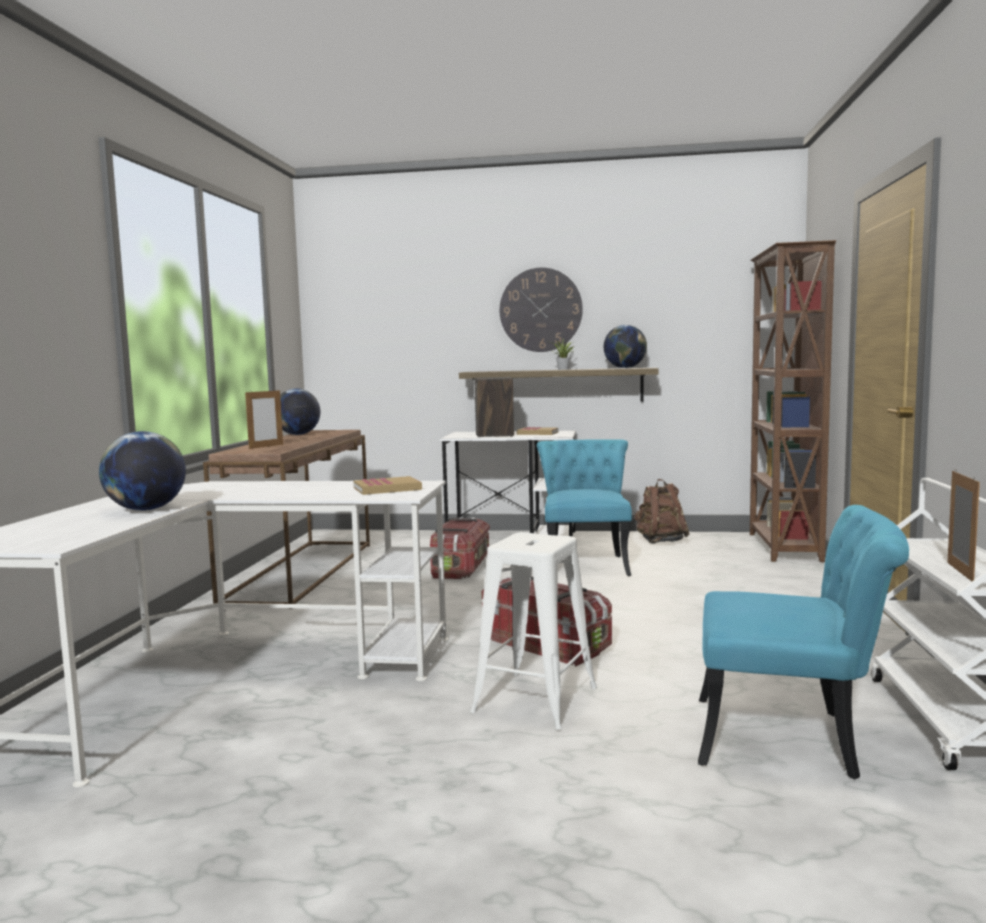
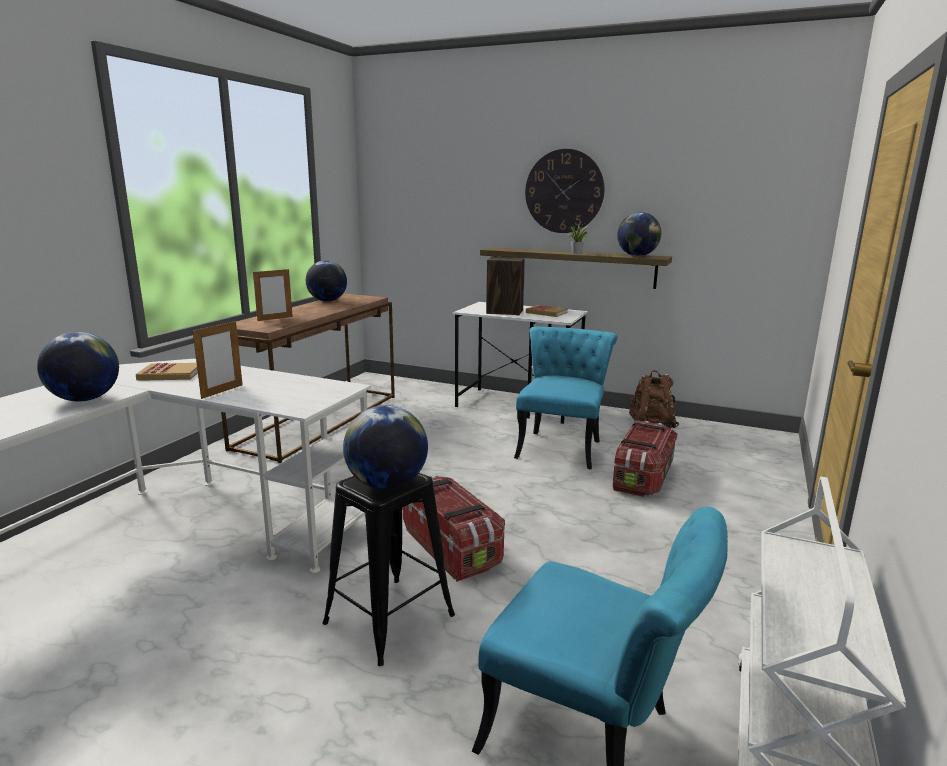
camera: 15 degrees right, 10 degrees up
book [354,476,422,495] -> book moved to [136,363,198,381]
storage box [430,517,490,579] -> storage box moved to [613,420,677,497]
white stool [470,532,597,730] -> black stool [323,473,455,666]
brown bookcase [750,240,836,562] -> none
picture frame [947,469,980,581] -> picture frame moved to [193,320,243,399]
none -> globe [343,405,428,490]

